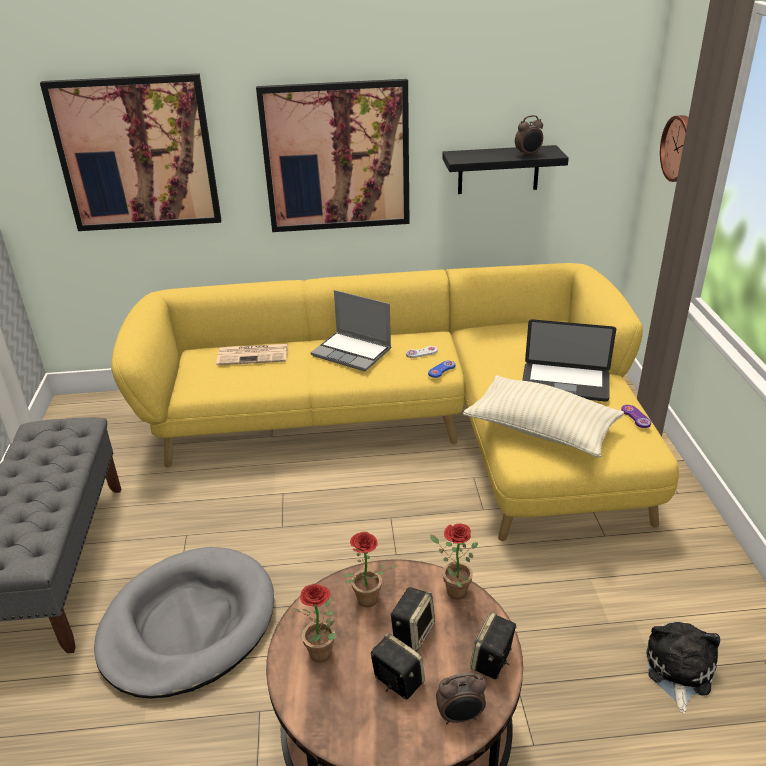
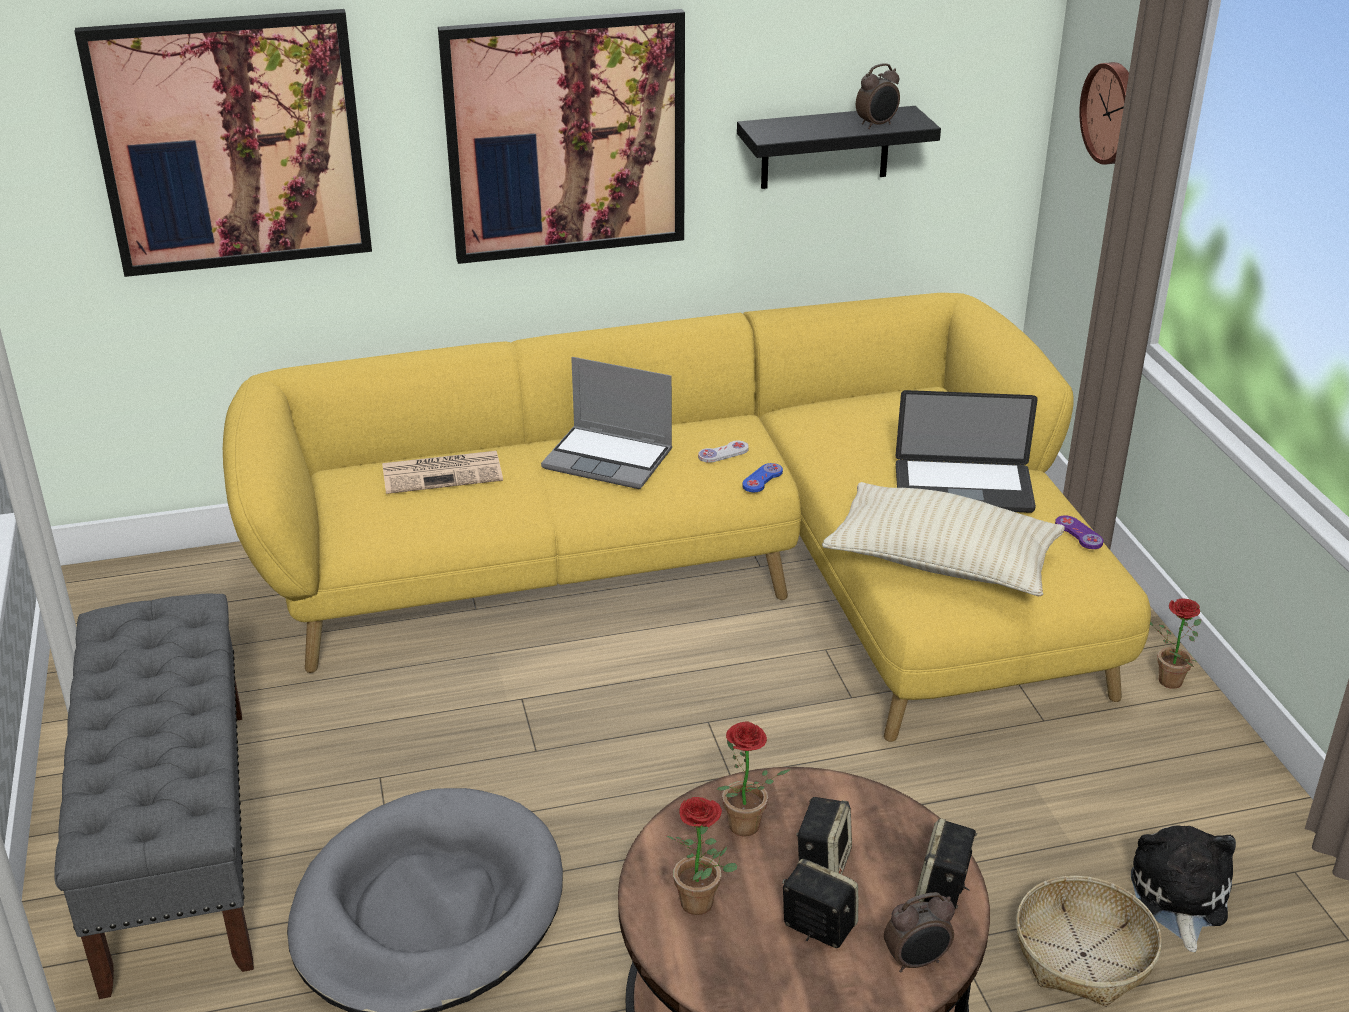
camera: 10 degrees left, 0 degrees up
potted plant [430,523,478,599] -> potted plant moved to [1150,599,1201,689]
none -> basket [1016,876,1162,1006]

